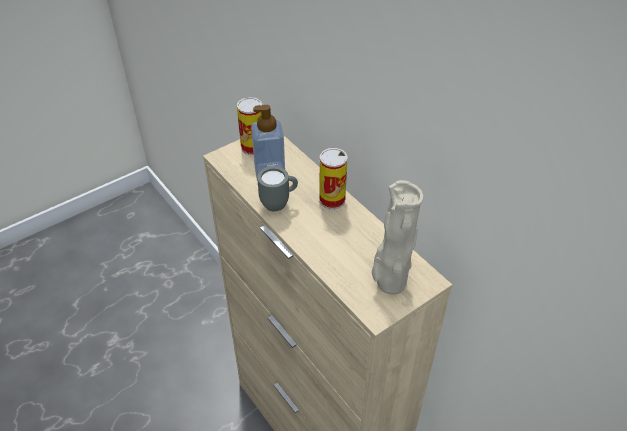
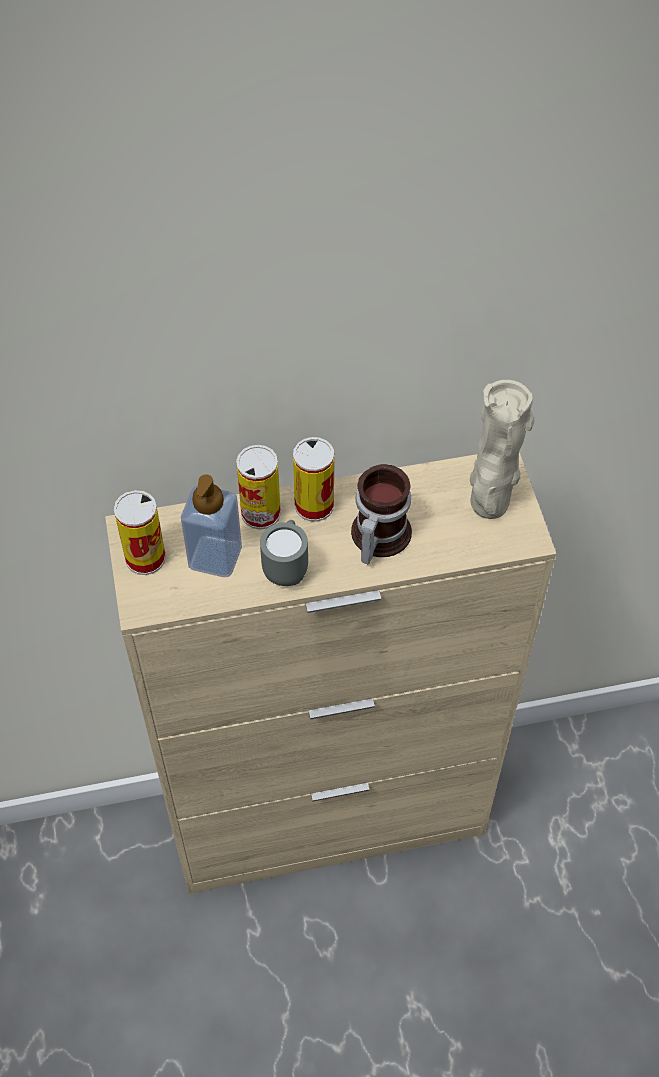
camera: 65 degrees left, 10 degrees up
none -> can [236,445,281,530]
none -> mug [351,464,412,564]

